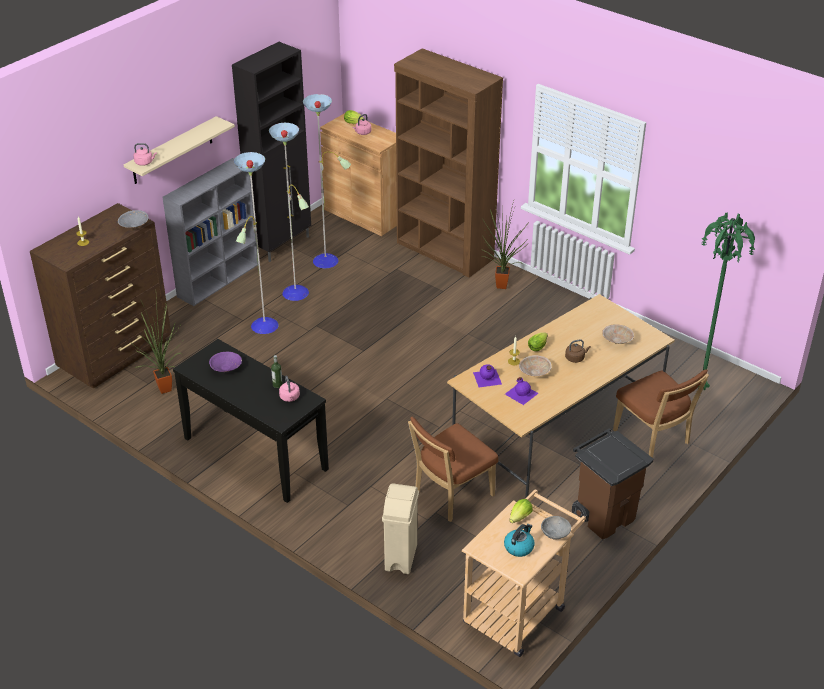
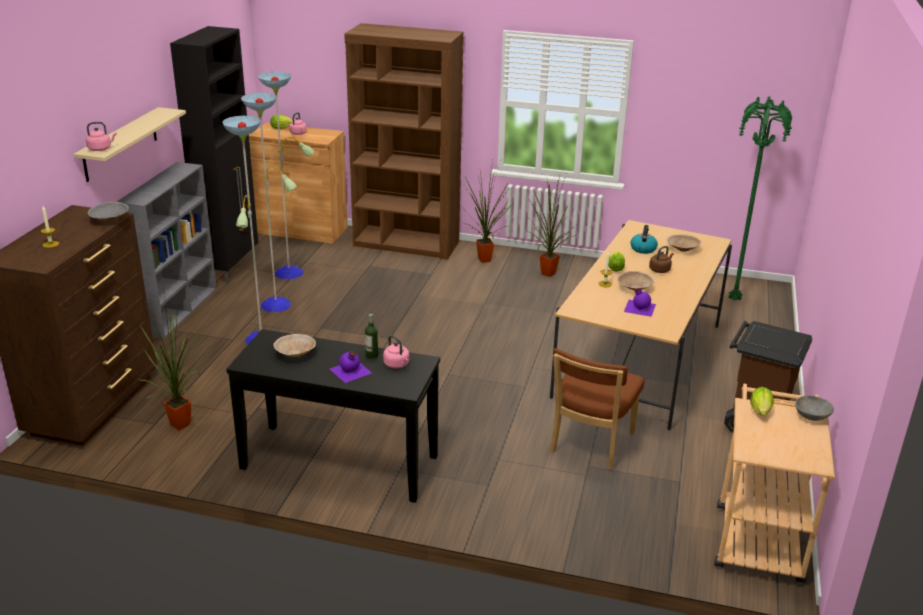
camera: 25 degrees left, 10 degrees down
purple bowl [209,352,242,372] -> beige bowl [273,334,316,357]
beige trash can [382,483,419,574] -> none
purple bottle [473,364,502,388] -> purple bottle moved to [330,351,372,383]
kettle [504,524,535,557] -> kettle moved to [631,225,658,254]
brown chair [613,369,709,458] -> none
none -> potted plant [525,174,577,277]

